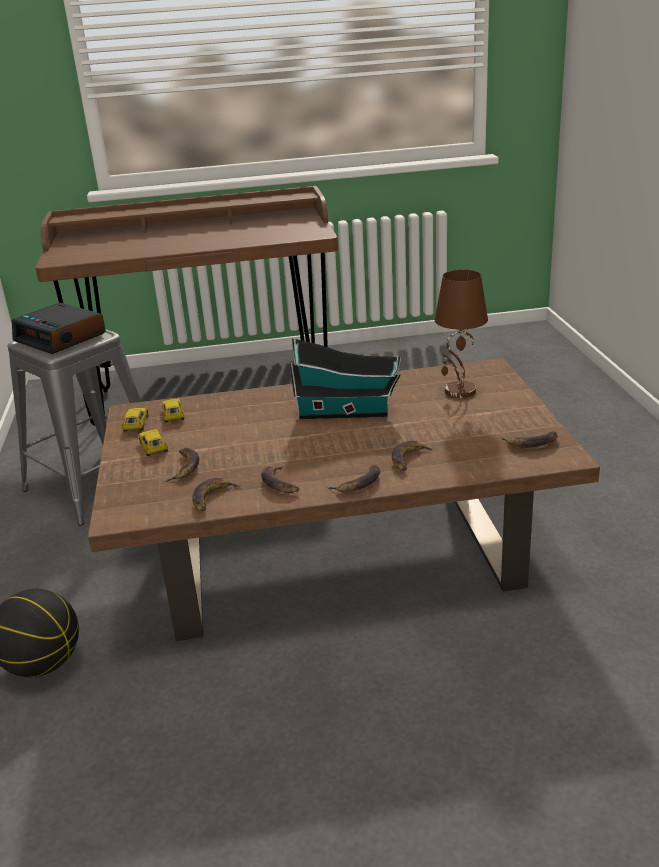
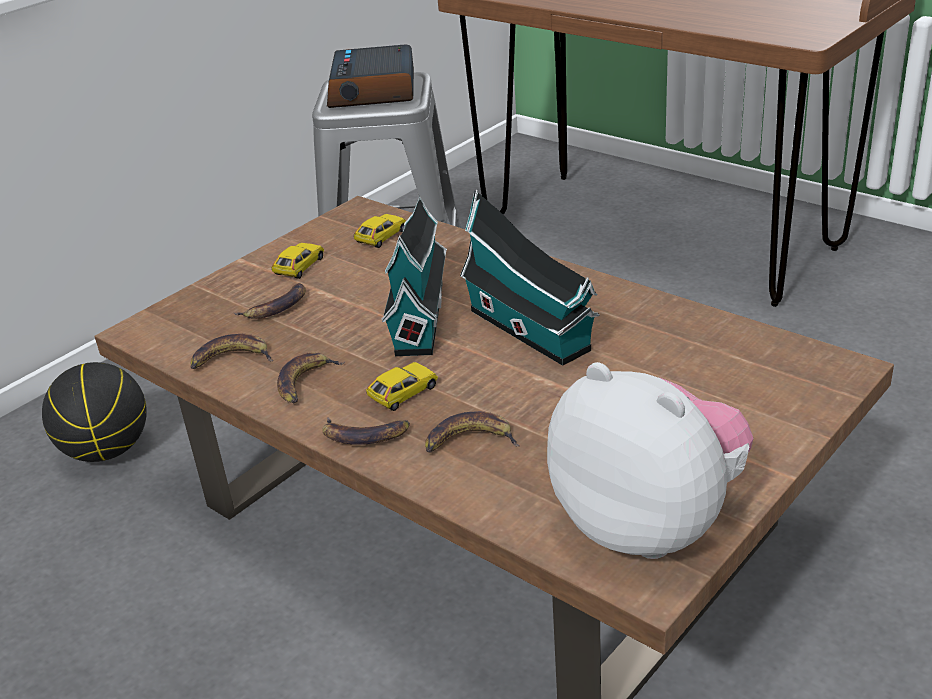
camera: 50 degrees right, 5 degrees up
toy car [122,408,148,432] -> toy car moved to [366,362,438,411]
brown table lamp [435,270,488,398] -> none
banana [501,431,558,447] -> plush toy [547,362,754,559]
none -> toy house [382,196,447,356]

